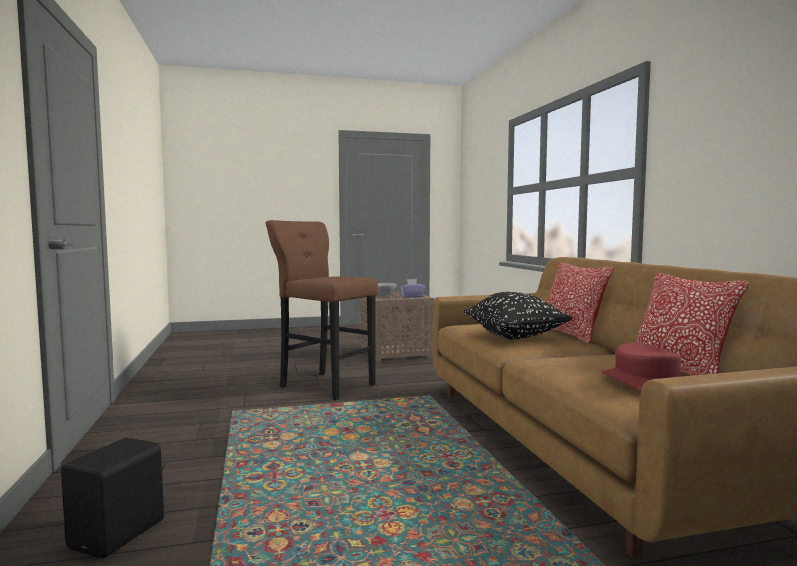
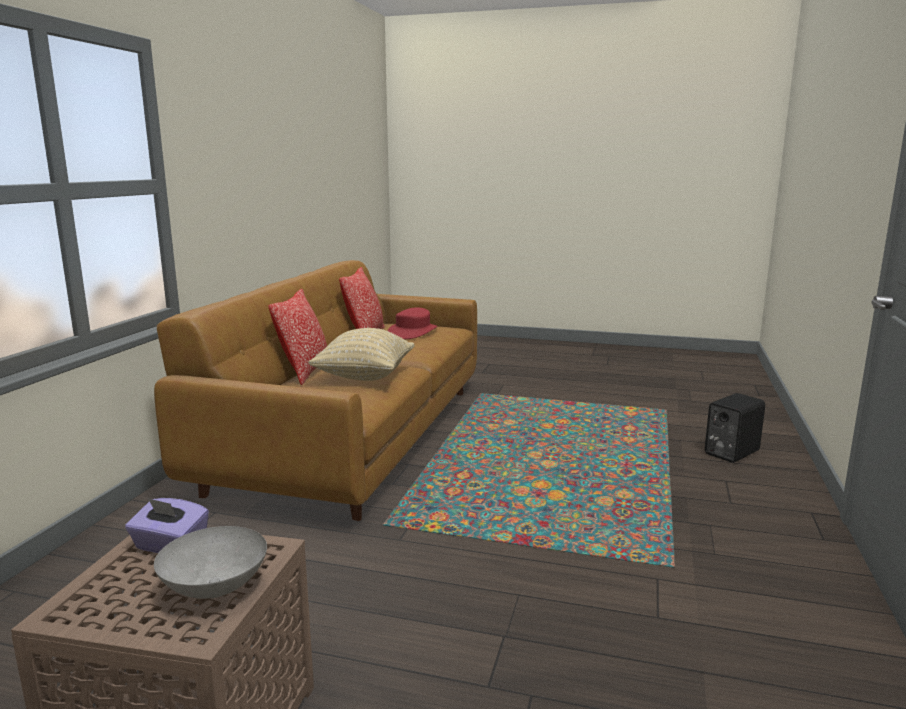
camera: 150 degrees left, 10 degrees up
brown stool [266,220,378,400] -> none
black pillow [463,292,572,339] -> beige pillow [308,328,415,381]

